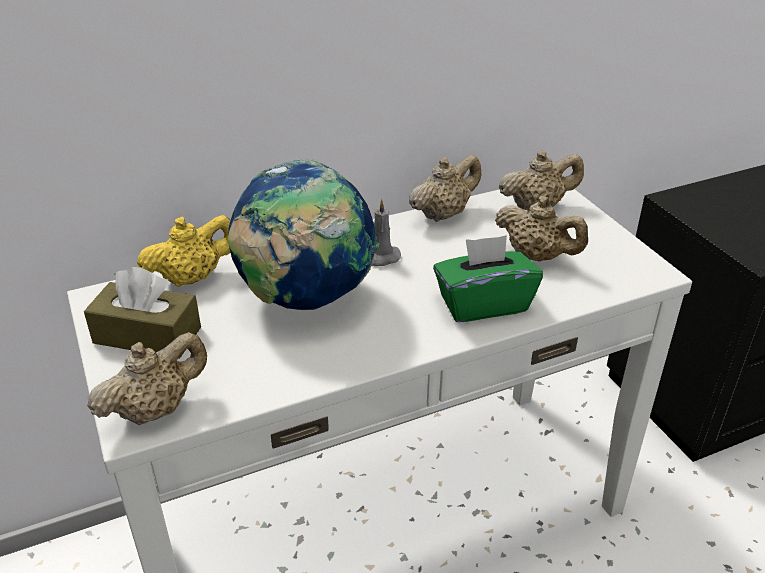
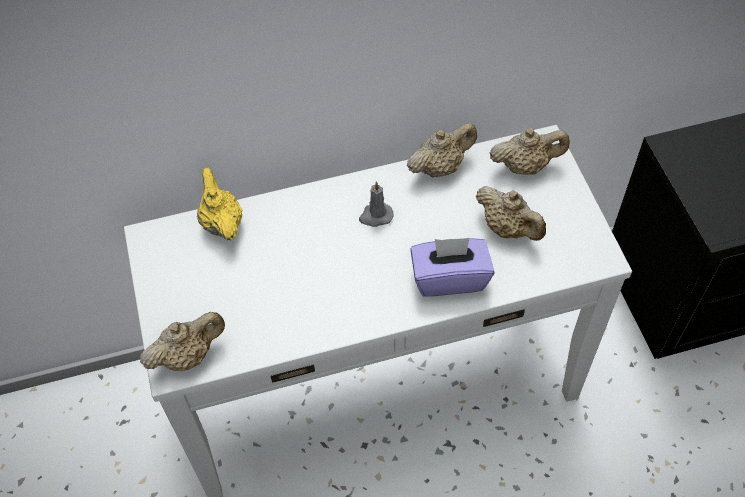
camera: 10 degrees right, 20 degrees up
brown tissue box [84,267,201,359] -> none
yellow teapot [137,215,231,287] -> yellow teapot turned 90 degrees counterclockwise [197,167,242,241]
globe [228,159,379,311] -> none
green tissue box [433,235,543,322] -> purple tissue box [410,238,494,297]

